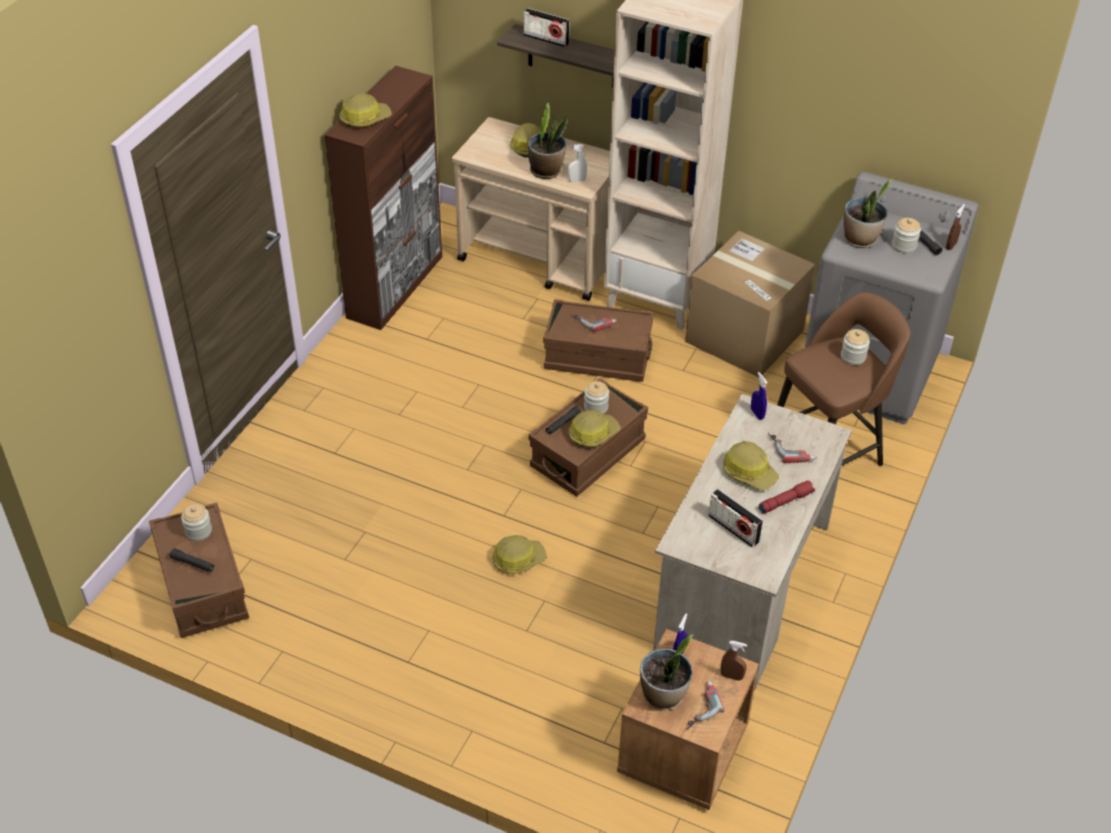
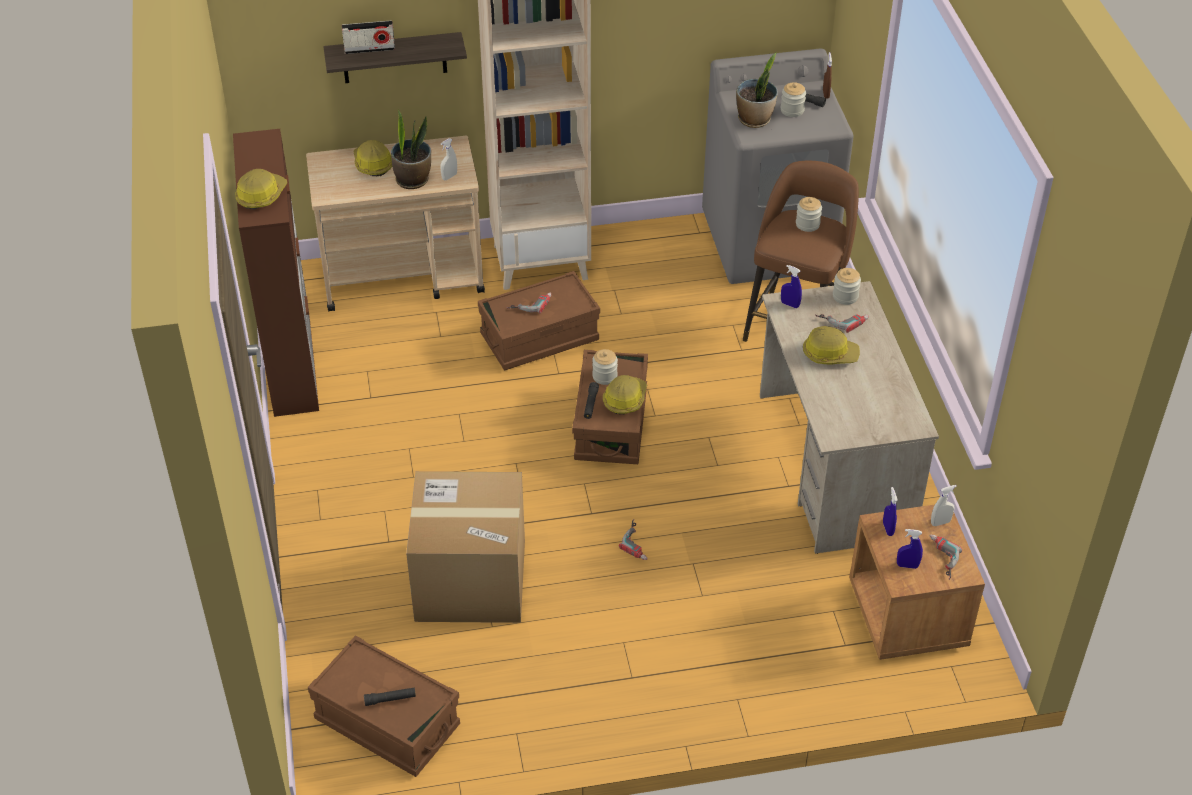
camera: 35 degrees left, 0 degrees up
jar [181,504,212,541] -> jar moved to [833,268,861,305]
hard hat [492,535,547,574] -> power drill [619,519,647,560]
potted plant [640,634,693,710] -> blue spray bottle [897,529,923,569]
cardboard box [685,231,815,377] -> cardboard box moved to [406,471,525,623]
radio [708,489,763,548] -> none
brown spray bottle [721,641,747,681] -> white spray bottle [931,485,957,526]
red flashlight [759,481,815,514] -> none

